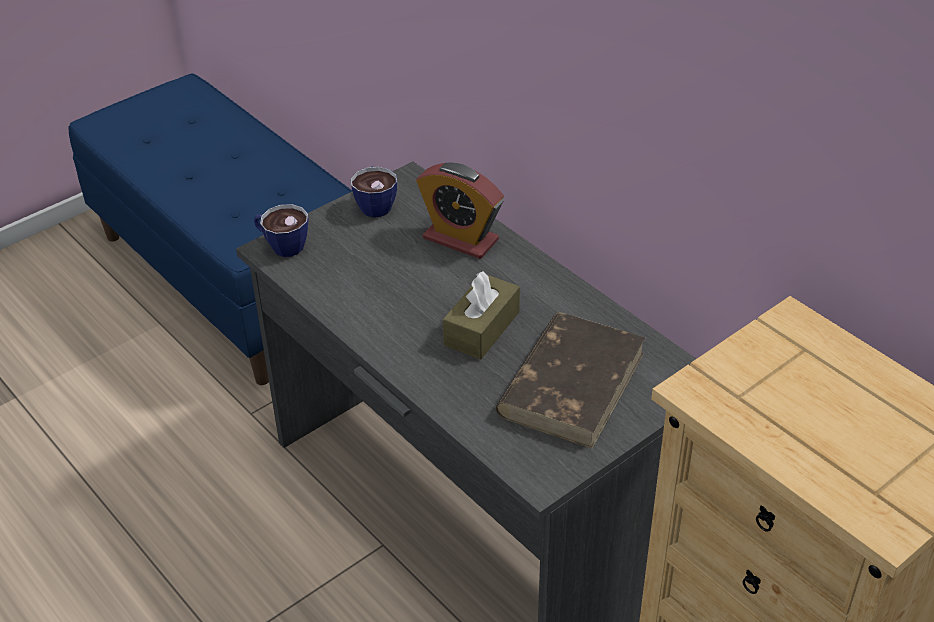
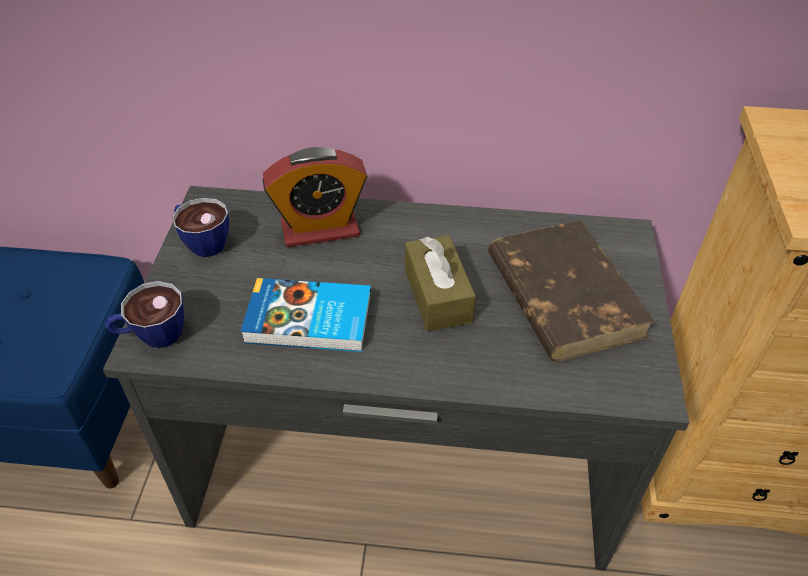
camera: 45 degrees left, 5 degrees up
none -> book [241,278,371,352]

